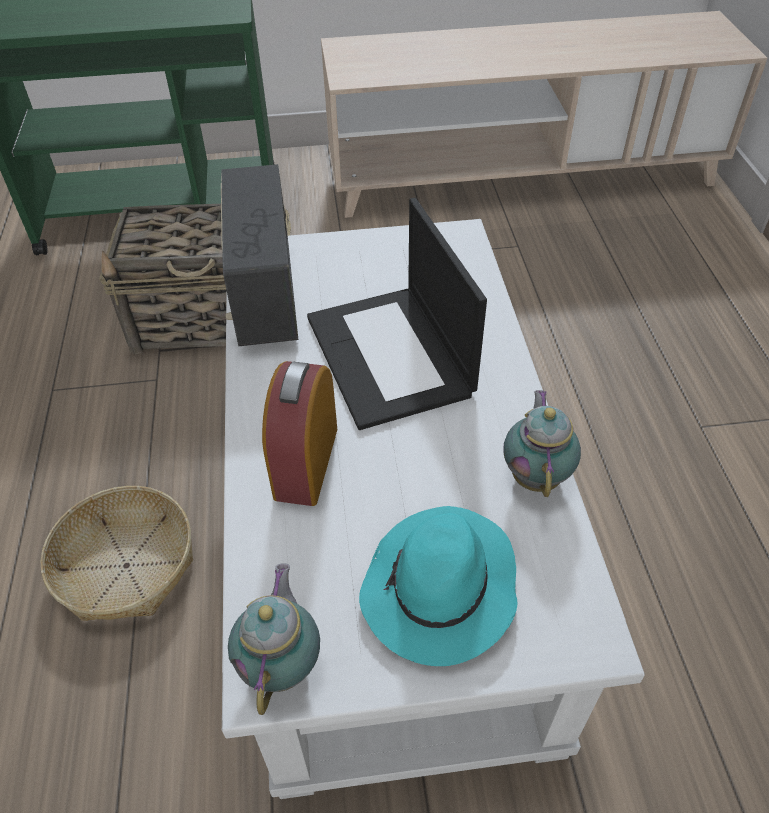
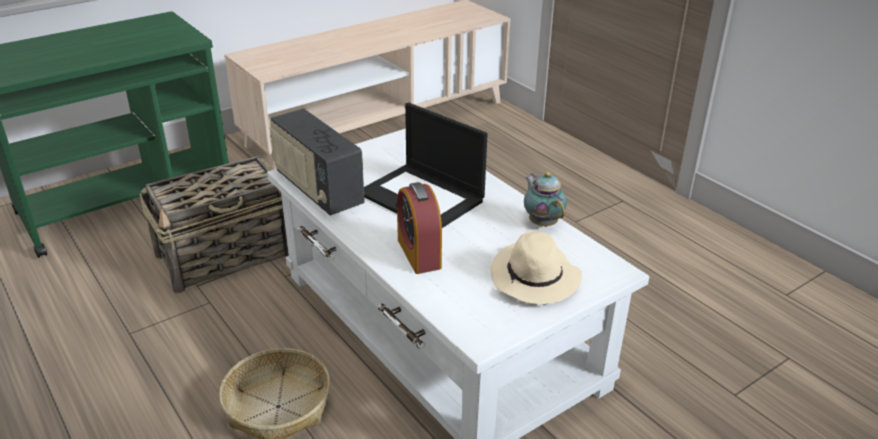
camera: 30 degrees left, 15 degrees down
teapot [228,563,320,715] -> none
turquoise hat [359,506,518,666] -> beige hat [490,231,582,304]

